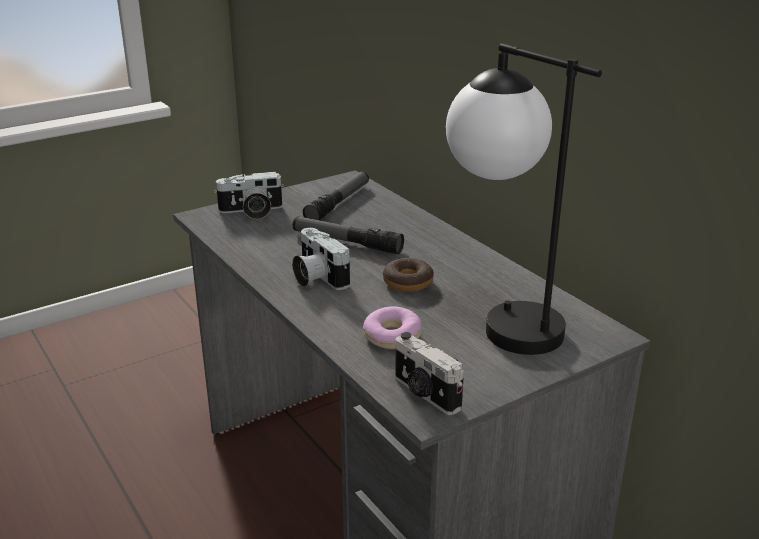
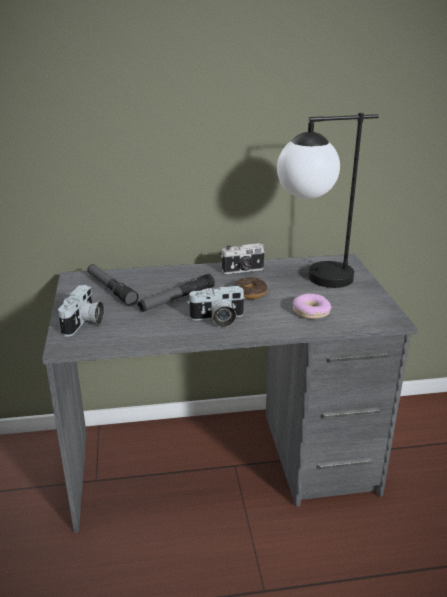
camera: 65 degrees left, 0 degrees up
camera [395,332,464,415] -> camera moved to [221,243,265,274]

